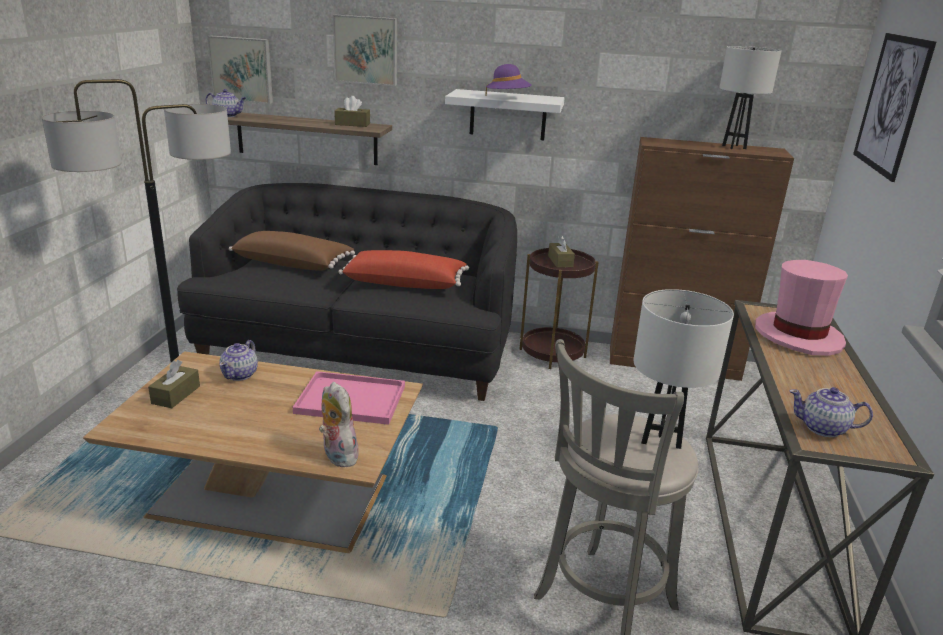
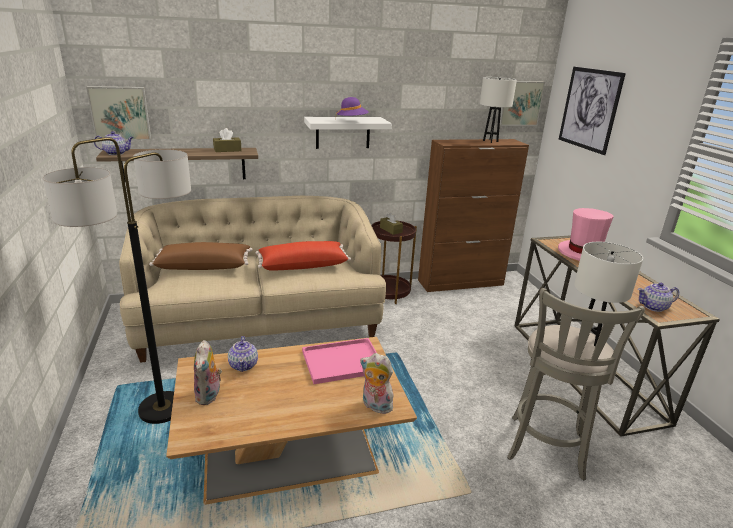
camera: 25 degrees left, 0 degrees up
brown tissue box [148,360,200,408] -> plush toy [194,340,222,405]
black sofa [177,183,517,401] -> beige sofa [119,196,386,363]
picture [333,15,397,86] -> picture moved to [500,81,545,126]

